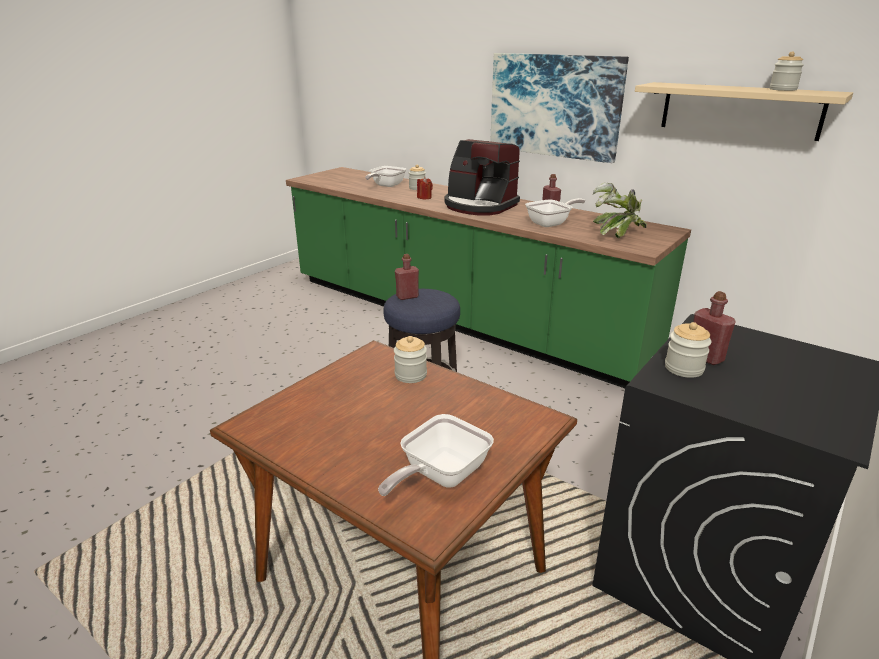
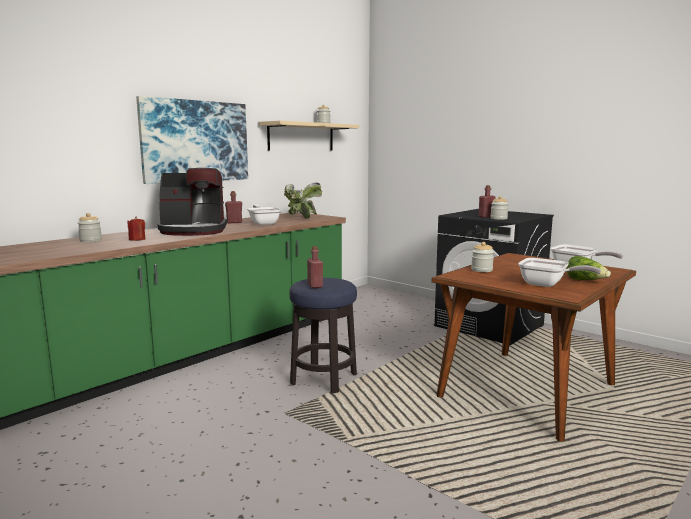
camera: 85 degrees left, 15 degrees down
frying pan [365,166,407,187] -> frying pan moved to [518,258,601,287]
coffee machine [445,139,520,216] -> coffee machine turned 45 degrees clockwise [157,168,227,236]
none -> lettuce [566,256,611,280]

